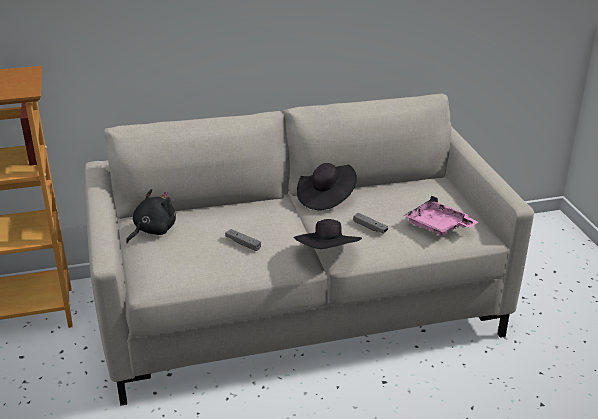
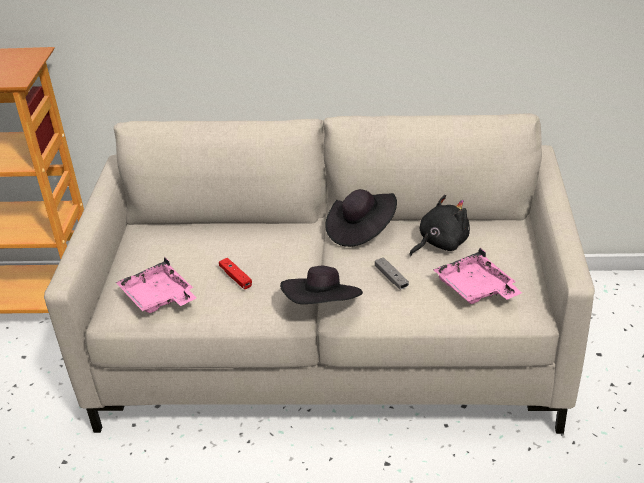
camera: 20 degrees right, 5 degrees up
black plush toy [126,189,176,243] -> black plush toy moved to [409,195,470,256]
grey game controller [225,229,261,251] -> red game controller [219,258,252,289]
none -> pink tray [116,257,197,313]

